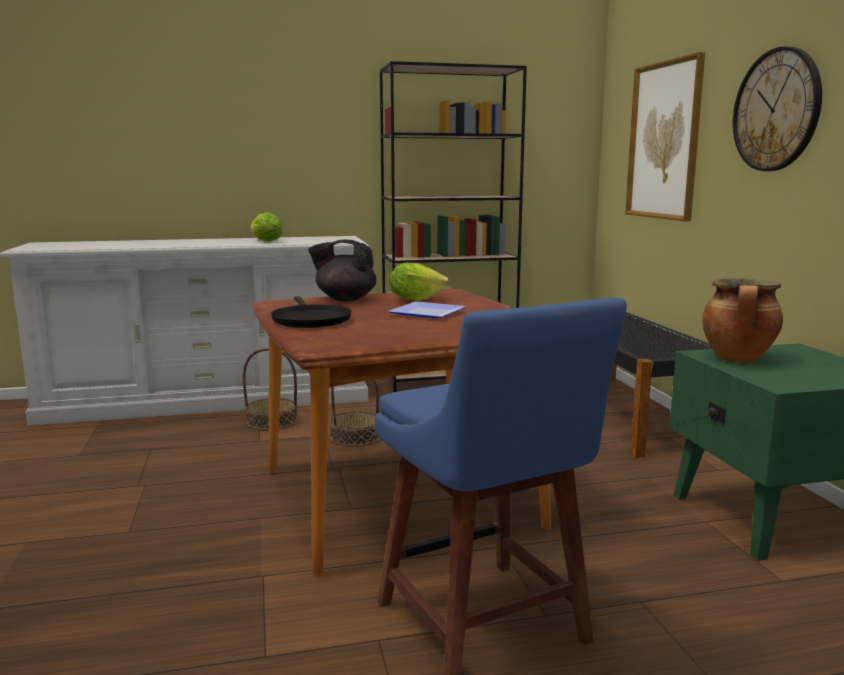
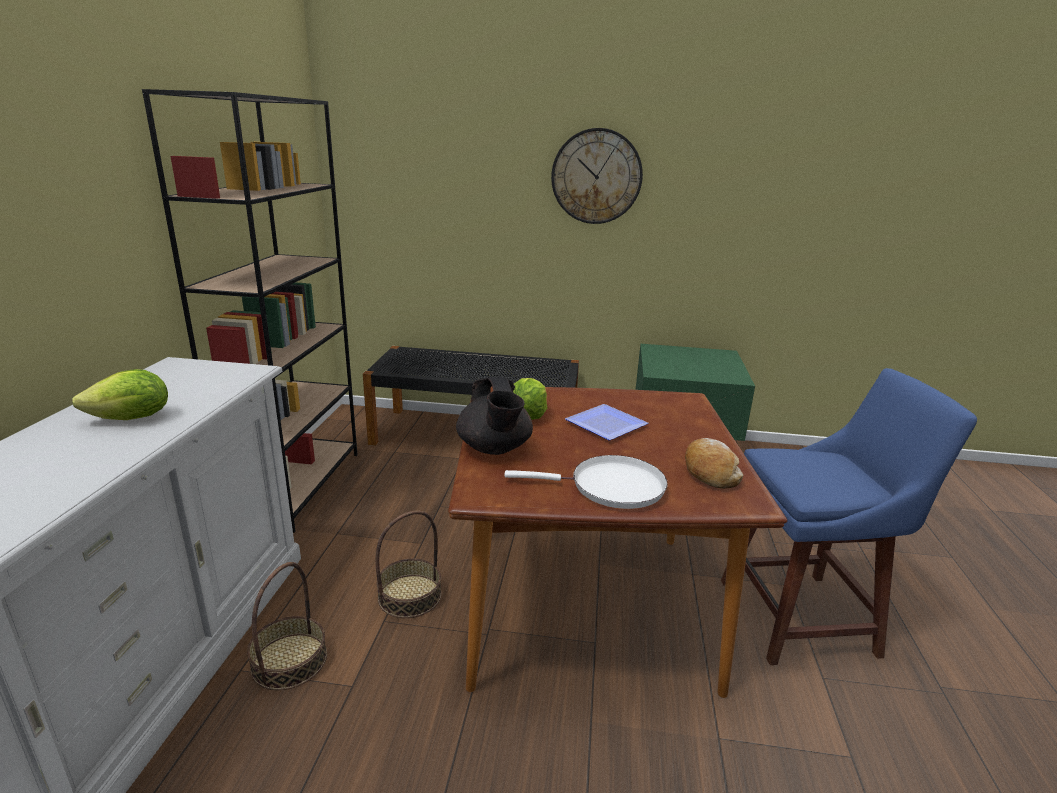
camera: 70 degrees left, 10 degrees up
black frying pan [271,296,352,328] -> white frying pan [504,455,668,509]
black teapot [308,240,376,301] -> black teapot turned 45 degrees counterclockwise [456,377,533,455]
picture [625,52,705,221] -> none
cooking pot [702,278,783,363] -> none
none -> bread [685,438,744,489]

